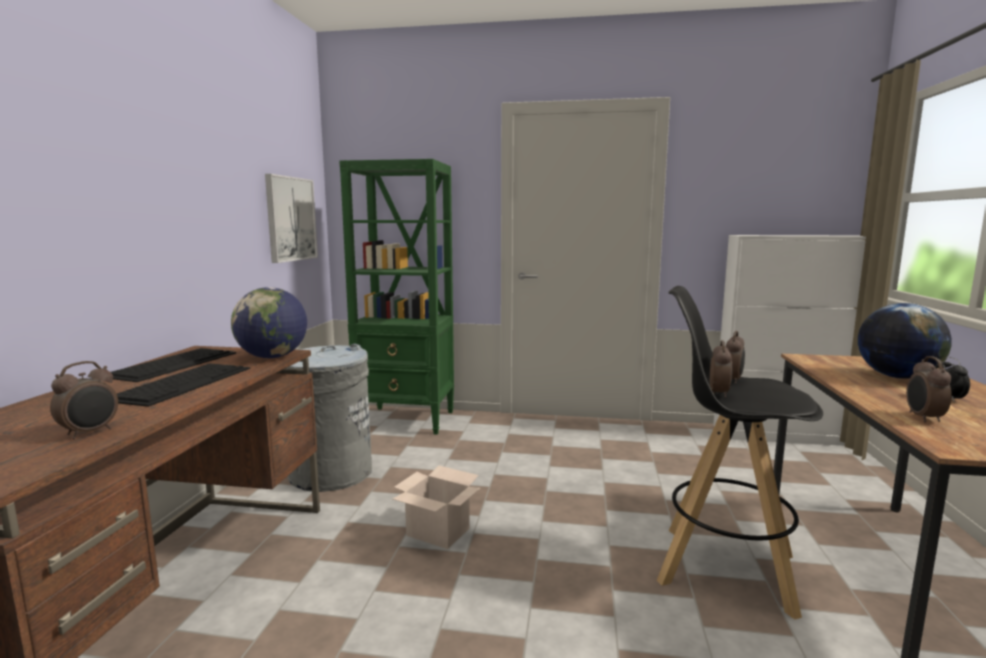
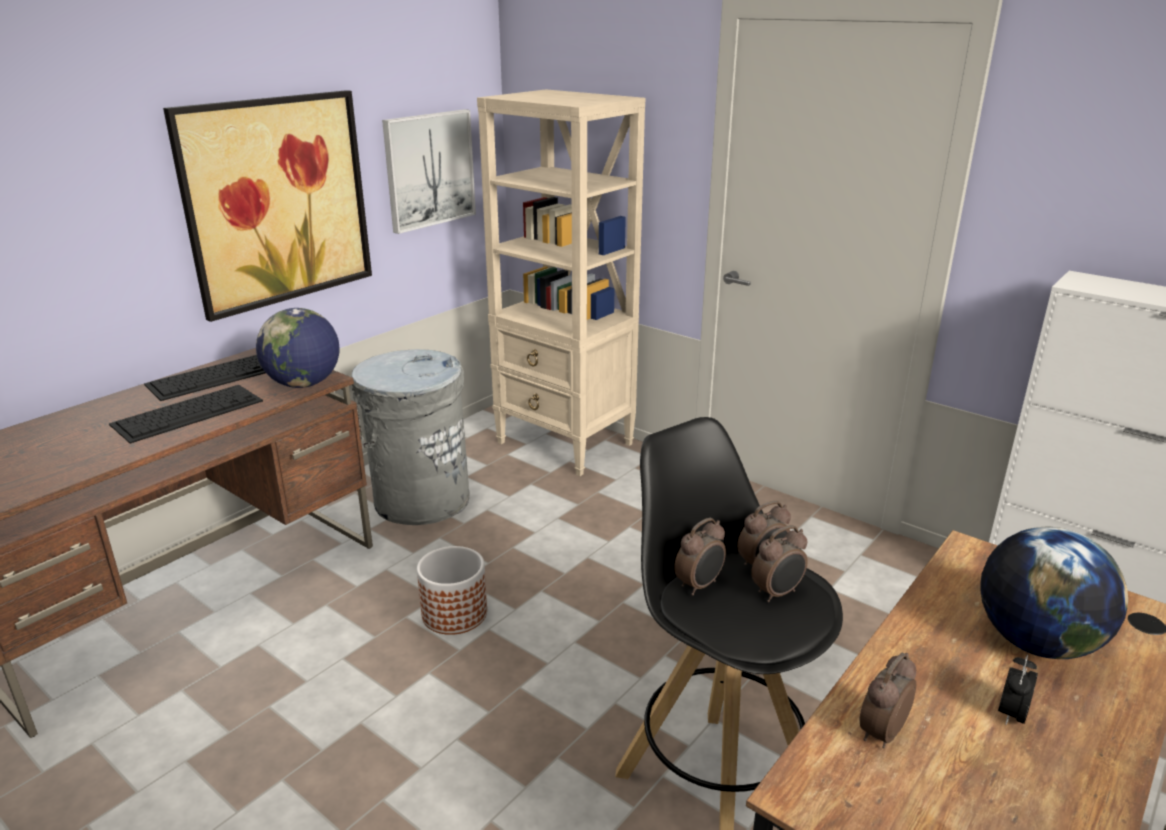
camera: 30 degrees right, 15 degrees up
alarm clock [50,361,118,439] -> alarm clock moved to [751,525,808,602]
green bookcase [339,159,454,435] -> beige bookcase [477,89,645,476]
cardboard box [393,465,481,549] -> planter [417,546,487,635]
none -> picture [163,90,372,322]

